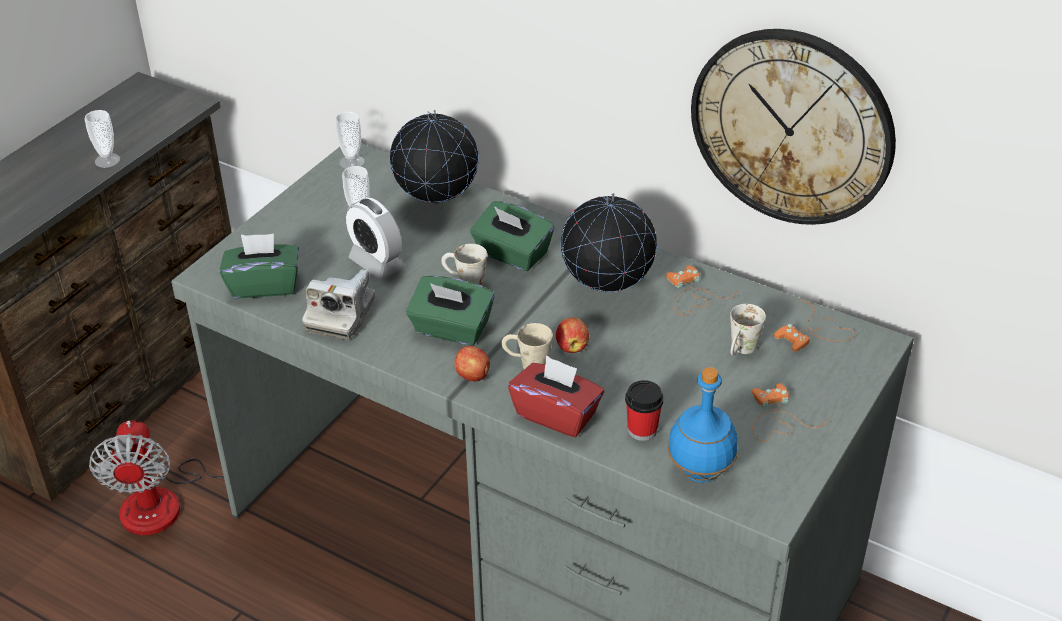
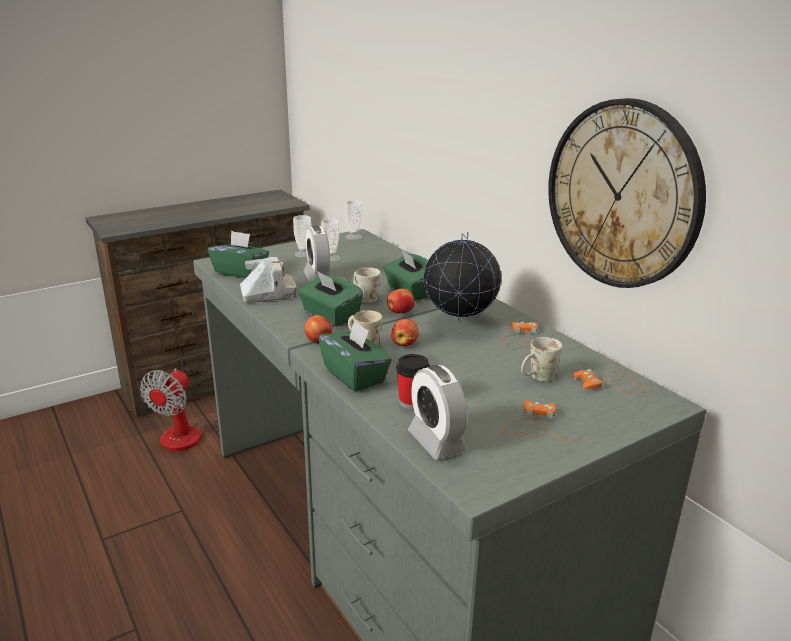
camera: 25 degrees right, 15 degrees down
cup [85,110,120,168] -> cup moved to [293,215,312,257]
camera [302,269,375,340] -> camera turned 150 degrees counterclockwise [240,257,297,303]
globe [390,110,479,205] -> none
red tissue box [508,355,604,437] -> green tissue box [318,320,392,392]
blue bottle [668,367,738,483] -> alarm clock [408,365,467,460]
none -> apple [387,289,415,313]

